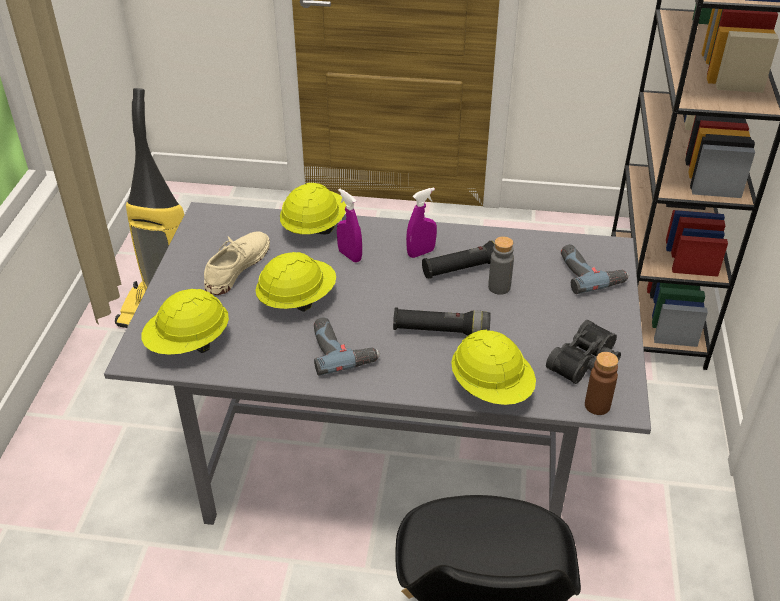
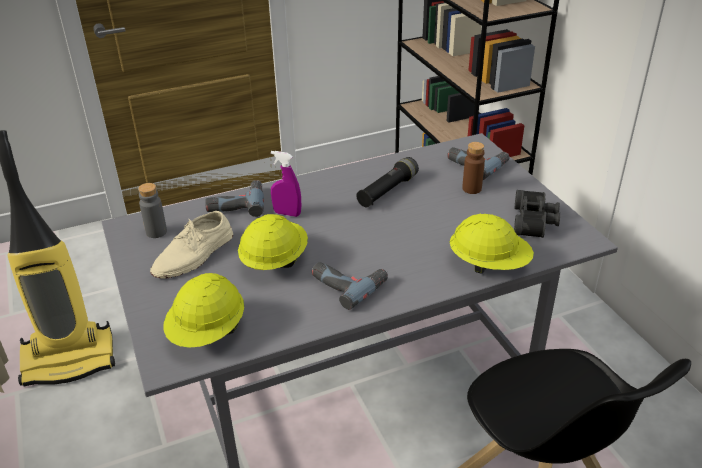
camera: 30 degrees left, 5 degrees down
beige shoe [204,231,270,295] -> beige shoe turned 135 degrees counterclockwise [150,211,233,279]
yellow hard hat [280,183,346,235] -> power drill [205,180,264,217]
black flashlight [393,308,491,336] -> none
purple spray bottle [406,187,437,258] -> none
grey bottle [488,236,514,295] -> grey bottle moved to [138,183,167,238]
brown bottle [585,352,618,415] -> brown bottle moved to [462,142,485,194]

